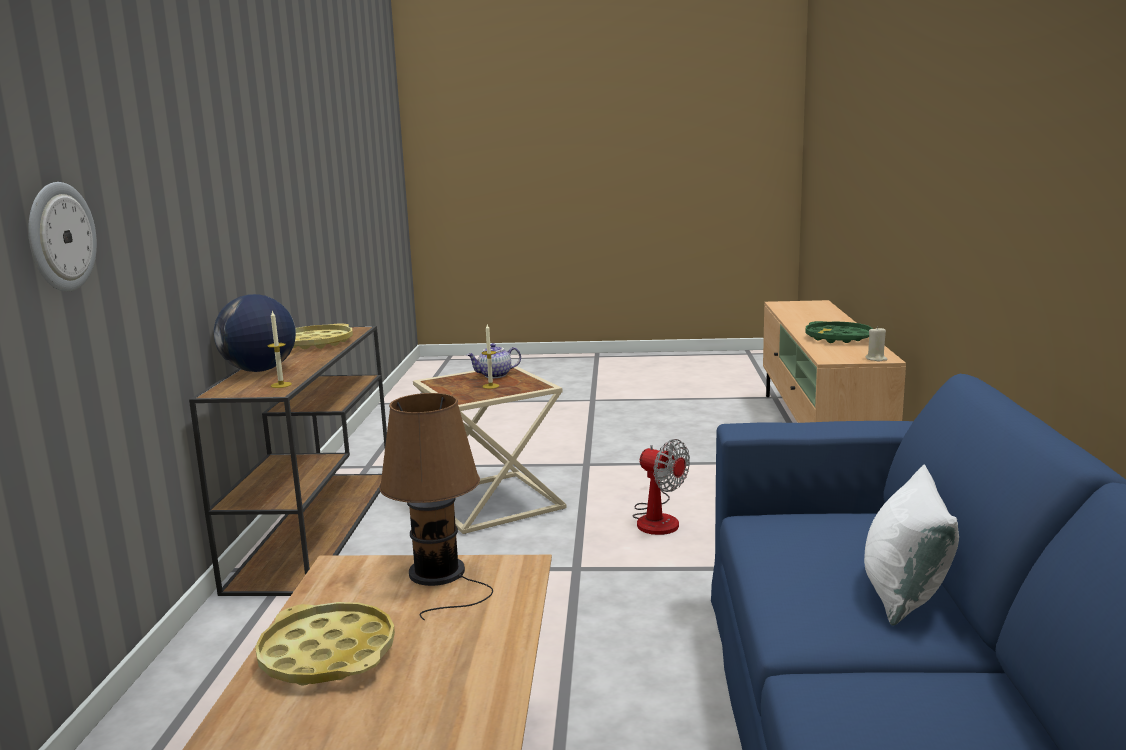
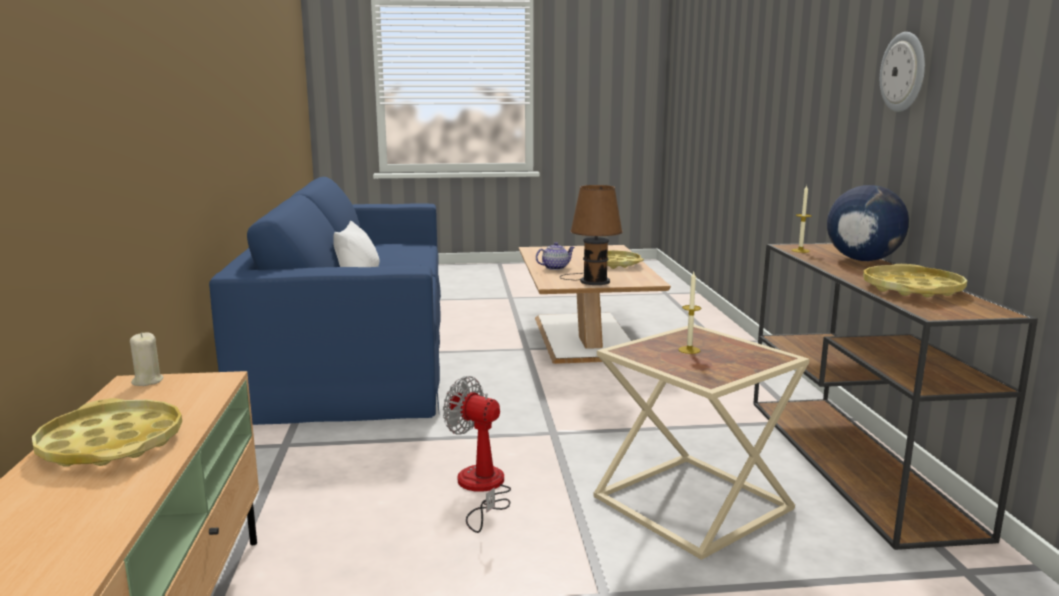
camera: 170 degrees right, 0 degrees up
wall clock [28,182,97,292] -> wall clock moved to [880,32,925,112]
teapot [467,343,521,378] -> teapot moved to [536,242,575,270]
green tray [805,321,873,343] -> yellow tray [32,398,182,467]

